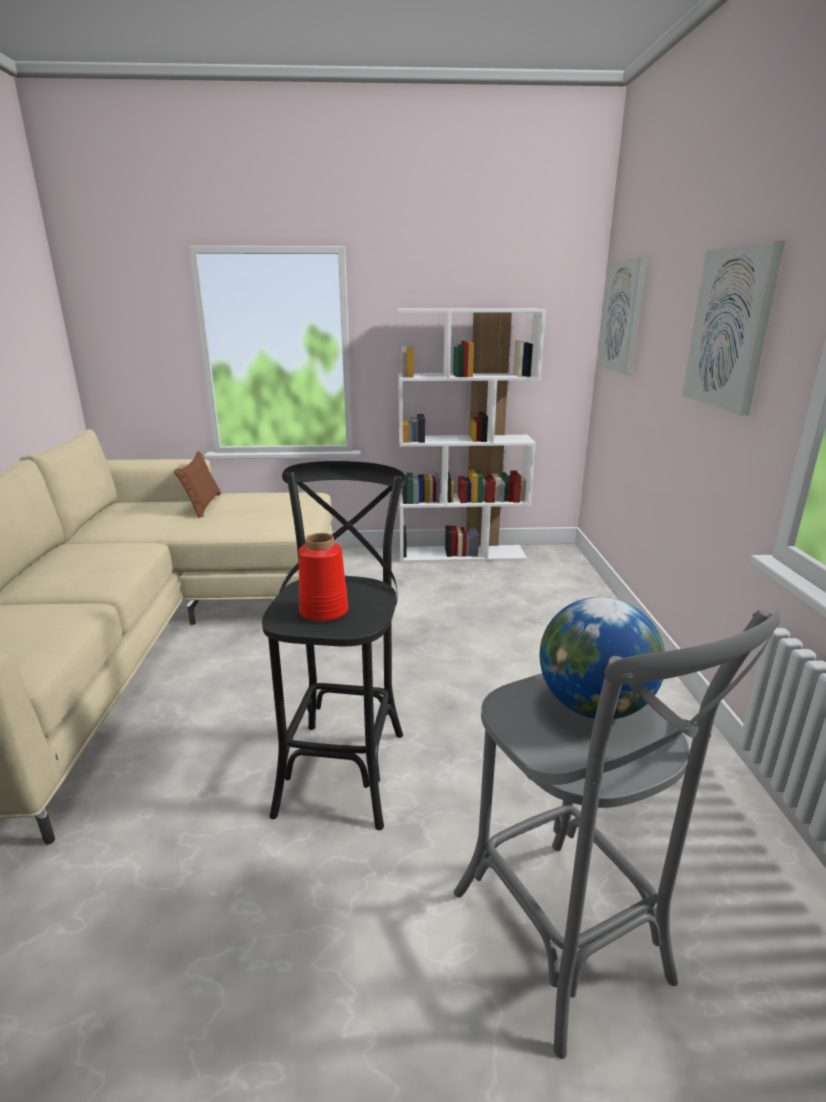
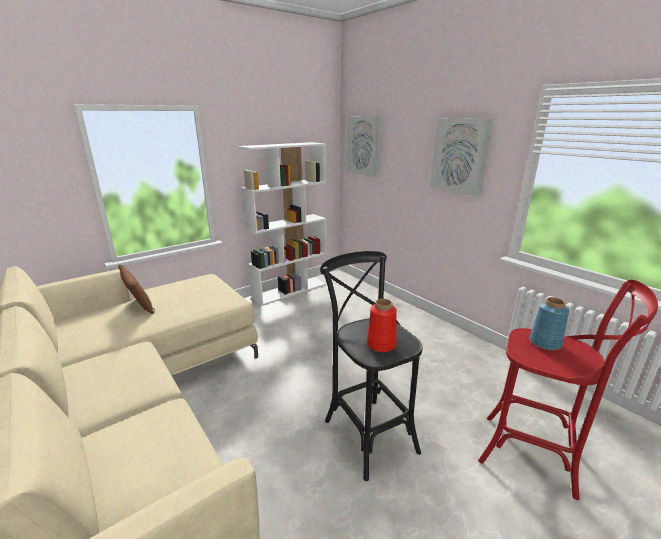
camera: 35 degrees left, 0 degrees up
grey stool [454,608,780,1059] -> red stool [478,280,658,500]
globe [540,597,665,719] -> blue vase [529,297,569,350]

